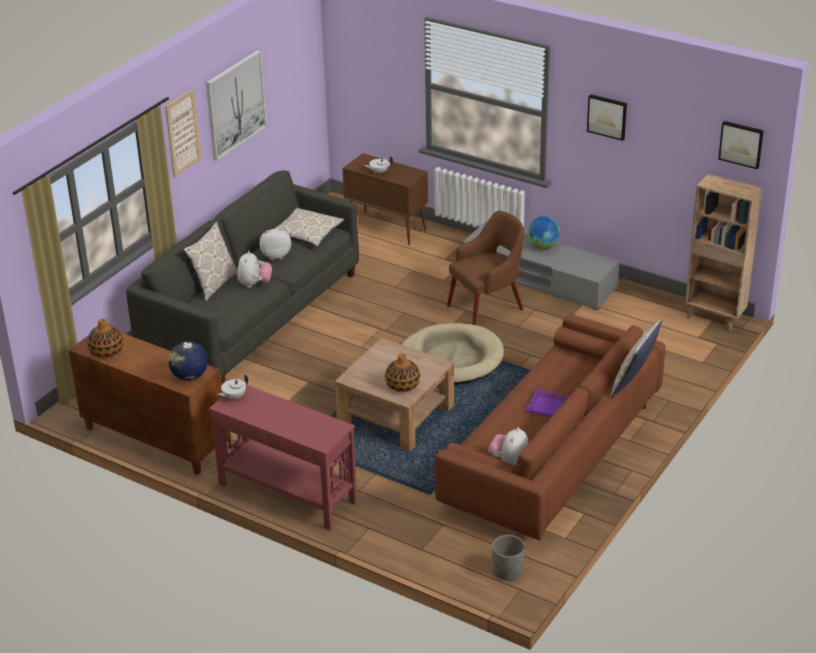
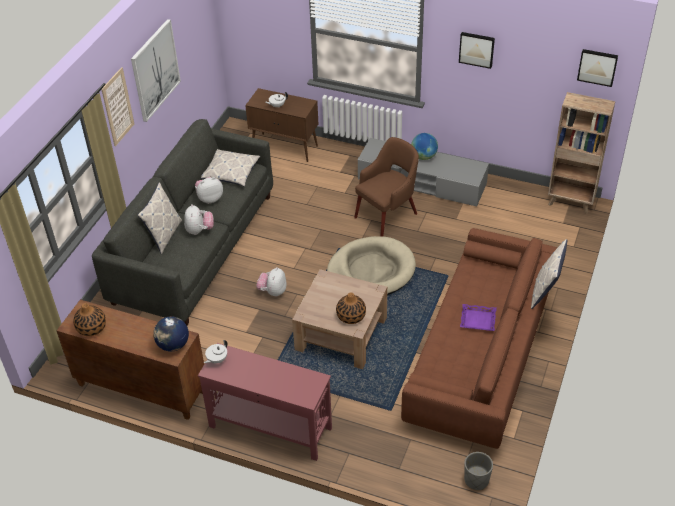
camera: 10 degrees left, 10 degrees up
plush toy [488,427,528,466] -> plush toy moved to [256,267,286,296]

